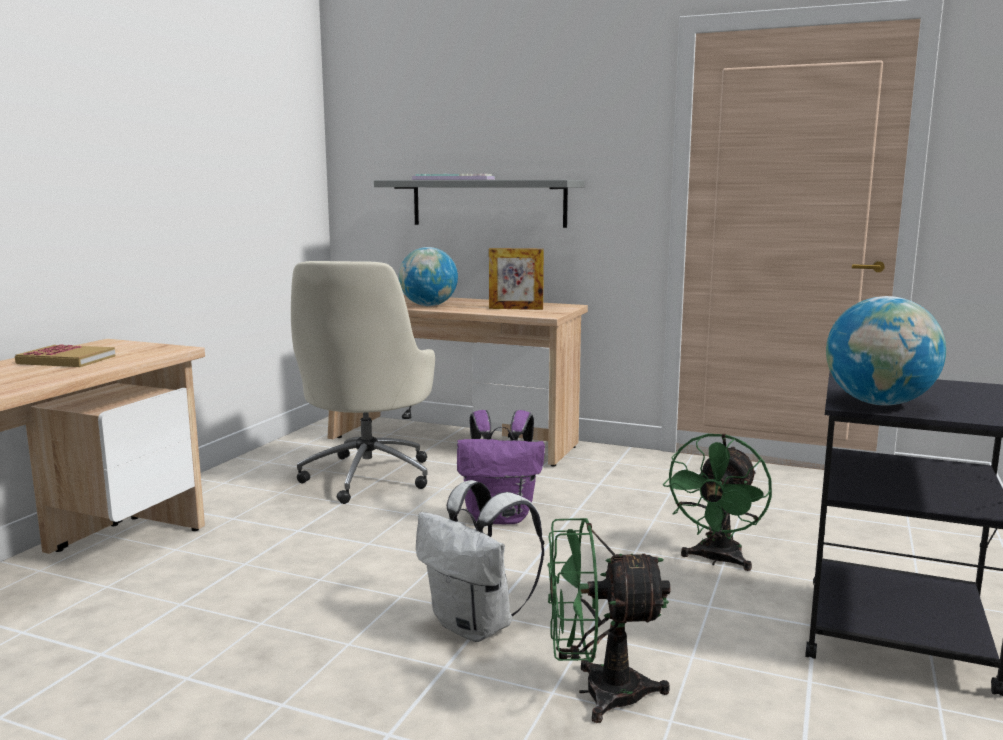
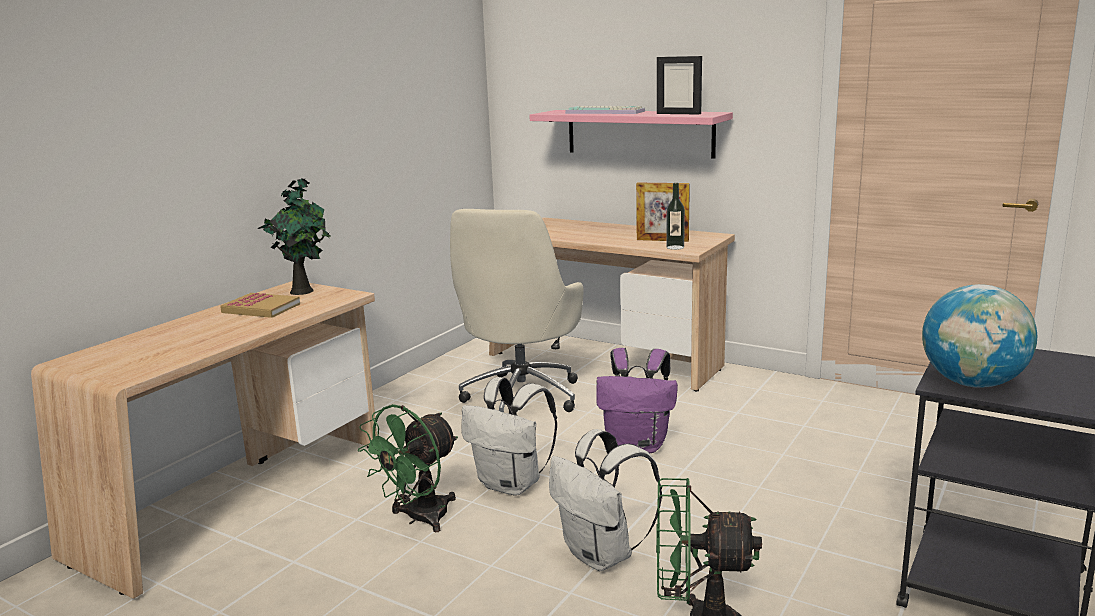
camera: 10 degrees right, 5 degrees up
grey shelf [374,180,585,228] -> pink shelf [529,110,733,159]
globe [399,247,458,306] -> none
green fan [663,434,772,571] -> green fan moved to [358,404,458,532]
none -> potted plant [258,178,331,295]
none -> white backpack [462,377,557,496]
none -> picture frame [657,56,702,114]
none -> bottle [666,183,685,250]

